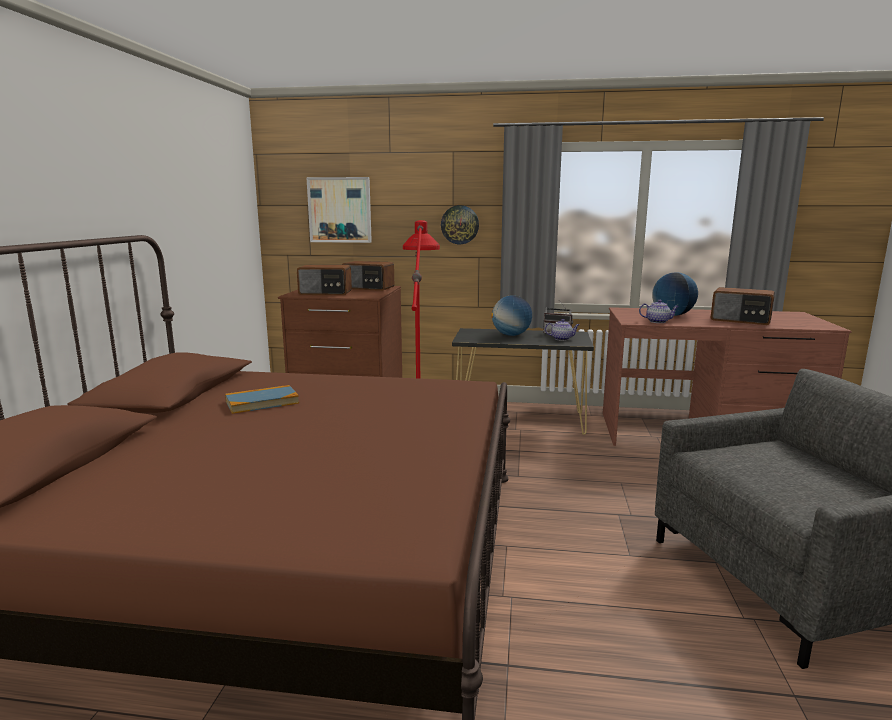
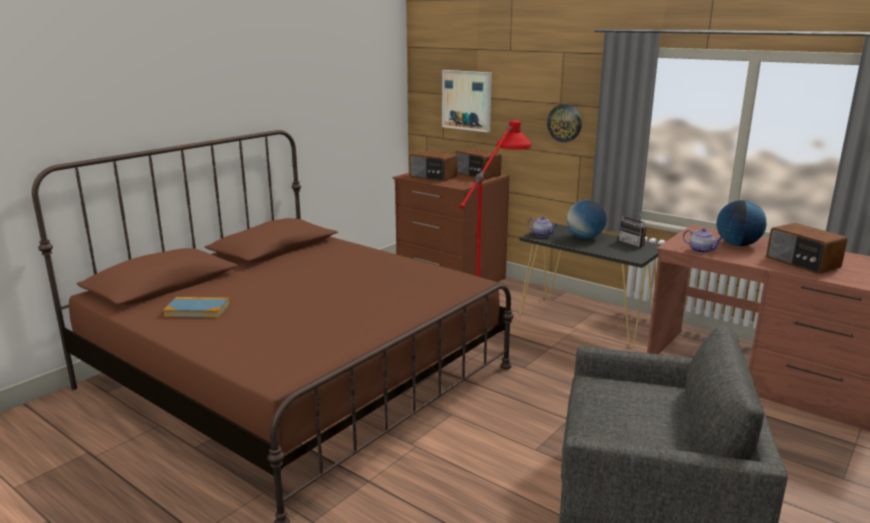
camera: 30 degrees right, 5 degrees up
book [225,385,299,414] -> book moved to [163,297,230,318]
teapot [545,319,580,341] -> teapot moved to [528,216,558,237]

